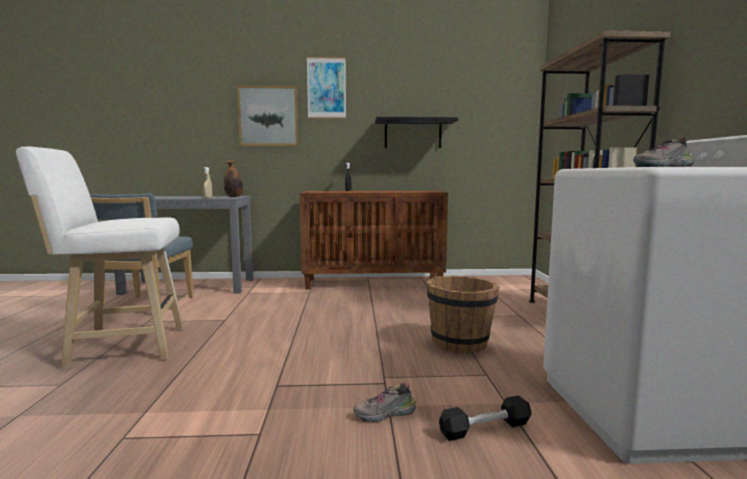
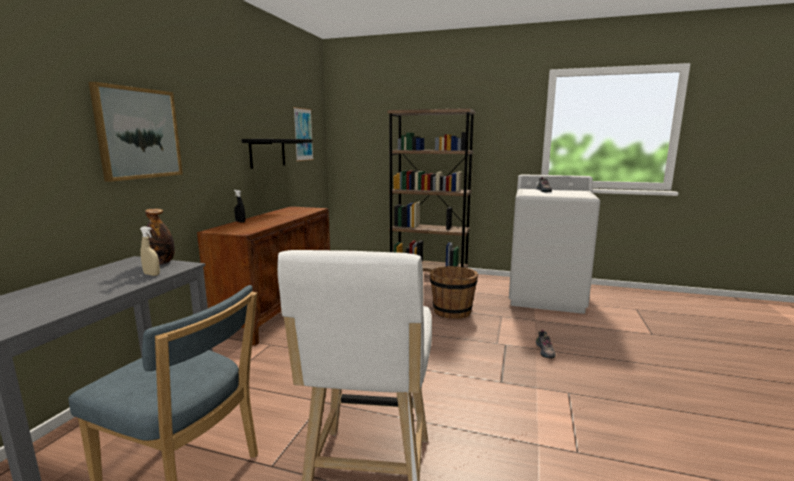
camera: 70 degrees left, 5 degrees up
picture [307,57,346,118] -> picture moved to [293,107,314,161]
black dumbbell [439,396,532,441] -> none

